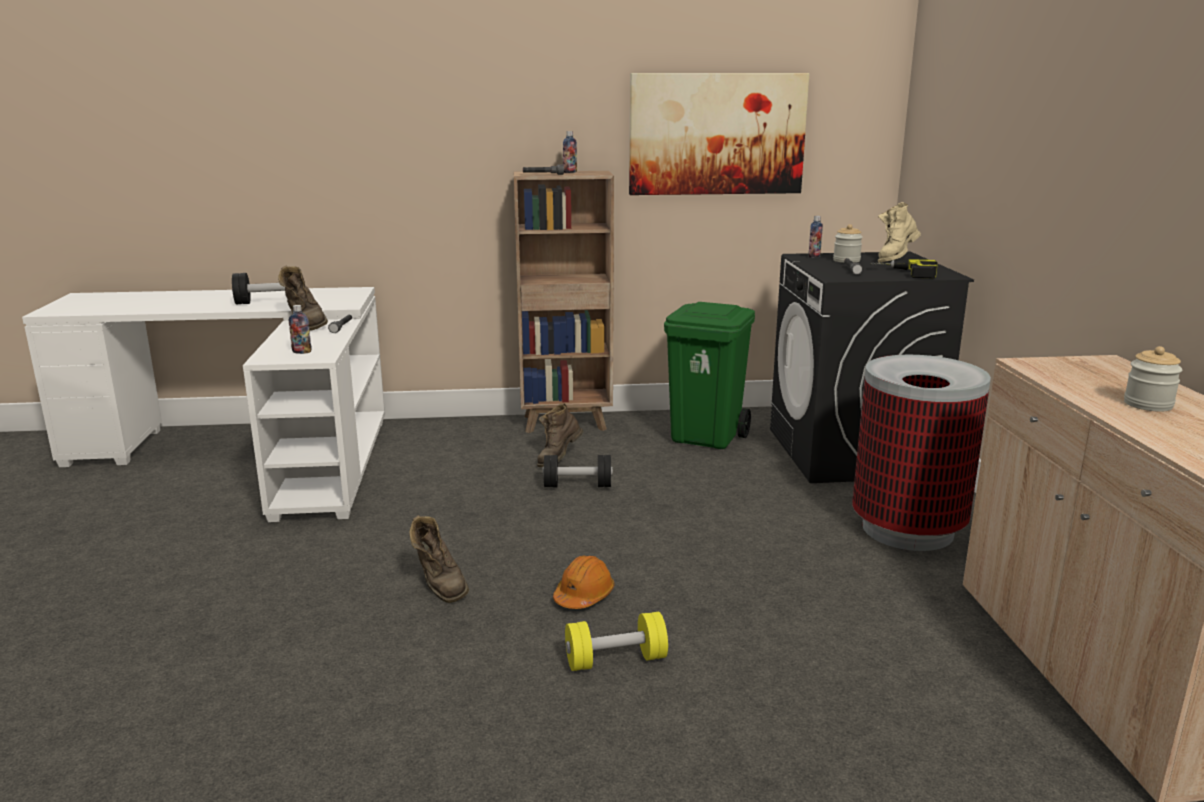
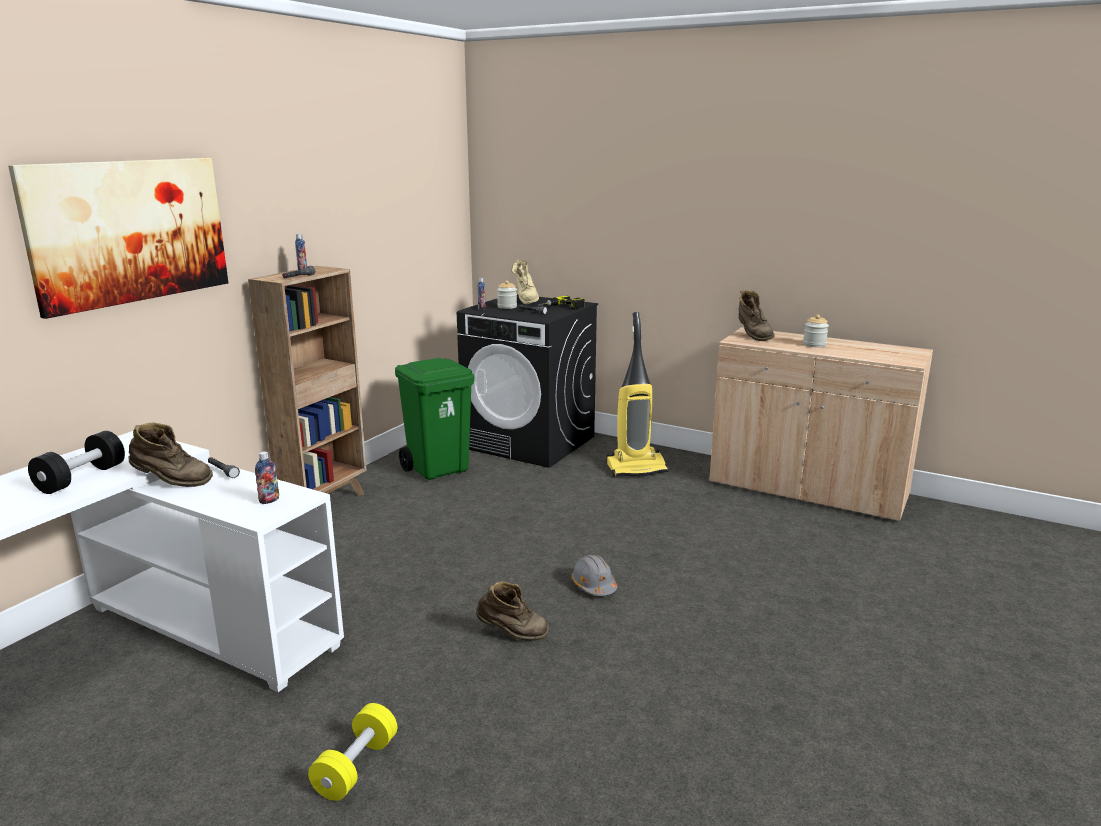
camera: 55 degrees left, 0 degrees up
brown boot [537,403,583,467] -> brown boot moved to [738,290,775,341]
black dumbbell [542,455,613,487] -> none
orange hard hat [553,555,614,609] -> grey hard hat [571,555,617,596]
yellow dumbbell [565,612,668,671] -> yellow dumbbell moved to [308,703,397,801]
picture [629,73,810,195] -> picture moved to [8,158,228,319]
trash can [852,355,991,551] -> vacuum cleaner [606,312,669,477]

